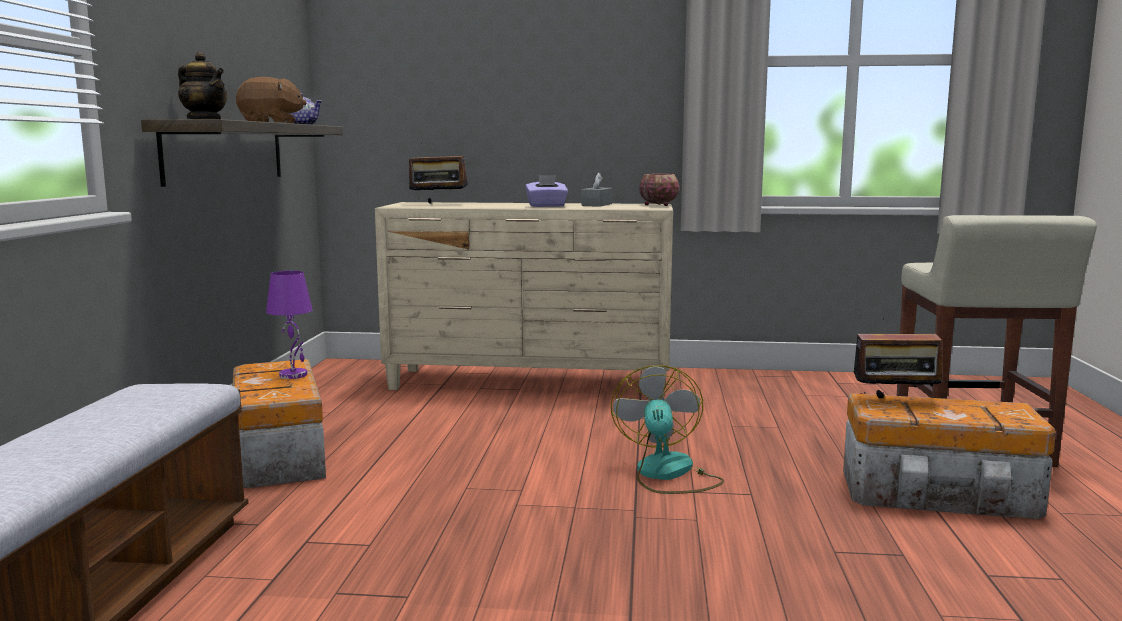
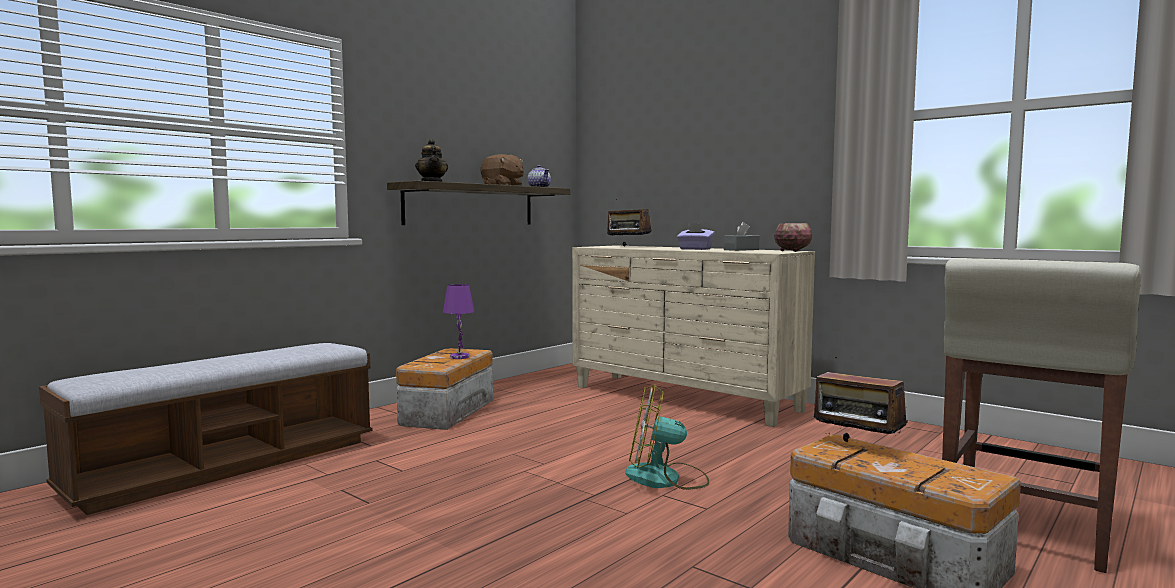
camera: 35 degrees right, 5 degrees down
fan [611,365,724,494] -> fan turned 120 degrees counterclockwise [625,385,709,490]

